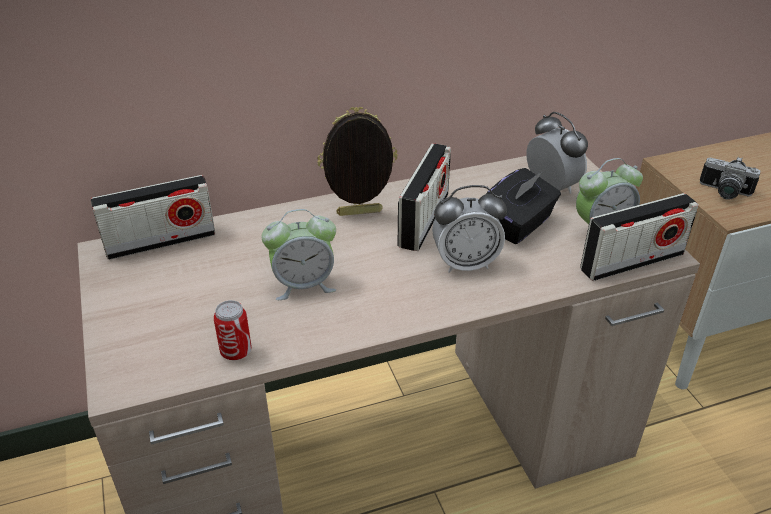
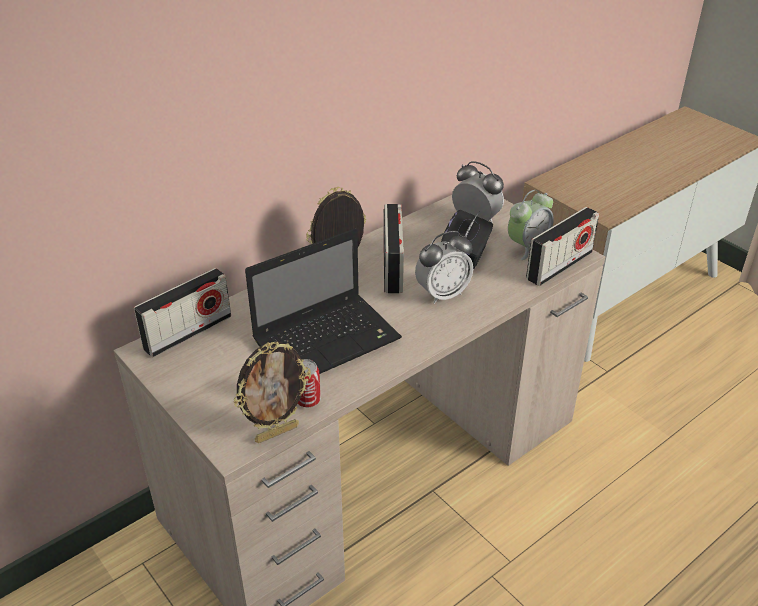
camera: 20 degrees left, 0 degrees up
alarm clock [262,209,336,300] -> laptop [245,229,402,374]
camera [700,157,761,200] -> none
none -> picture frame [233,342,311,443]

